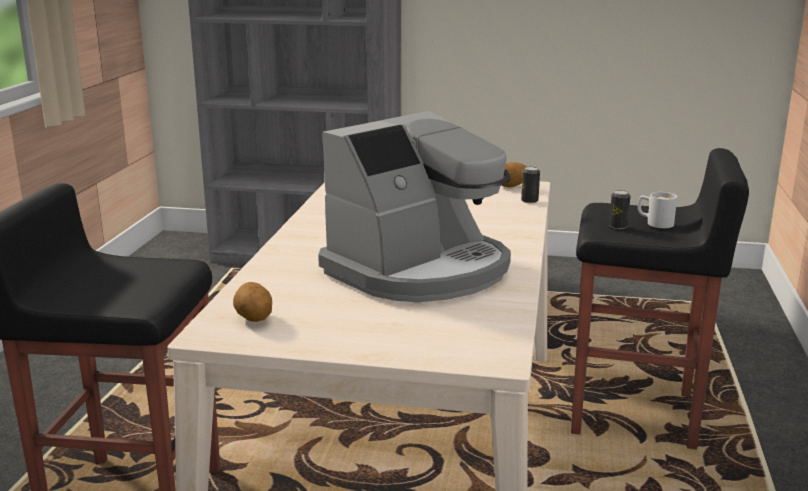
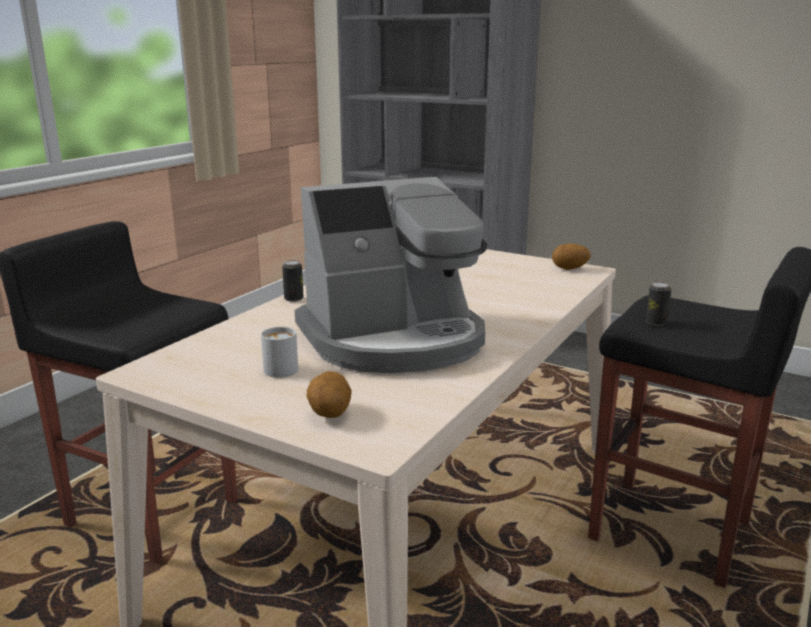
camera: 20 degrees right, 0 degrees up
potato [233,282,272,322] -> potato moved to [307,371,352,418]
can [521,167,540,203] -> can moved to [282,260,304,302]
white mug [638,192,677,228] -> white mug moved to [261,327,298,378]

